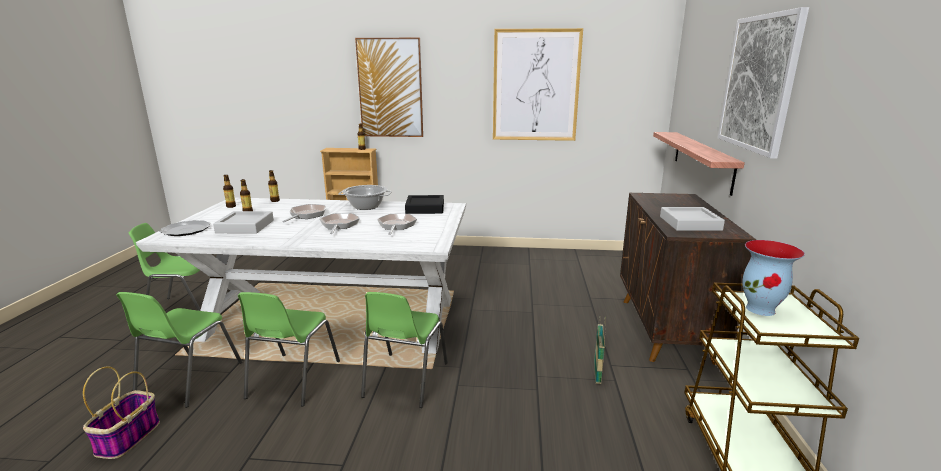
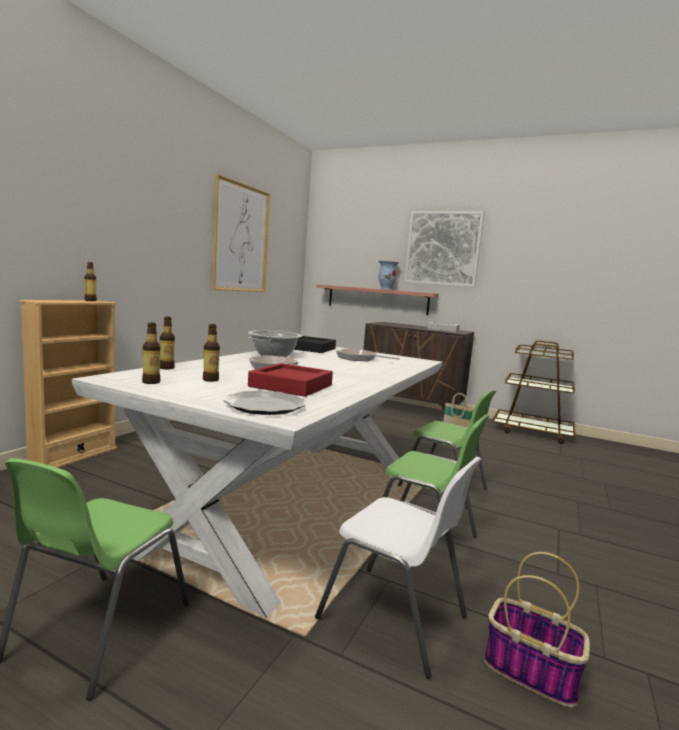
camera: 70 degrees left, 10 degrees down
green chair [116,292,242,408] -> white chair [315,457,481,679]
grey tray [213,211,274,234] -> red tray [248,363,333,397]
frying pan [320,213,360,234] -> none
picture [355,38,423,137] -> none
vase [742,240,805,316] -> vase moved to [378,261,399,290]

